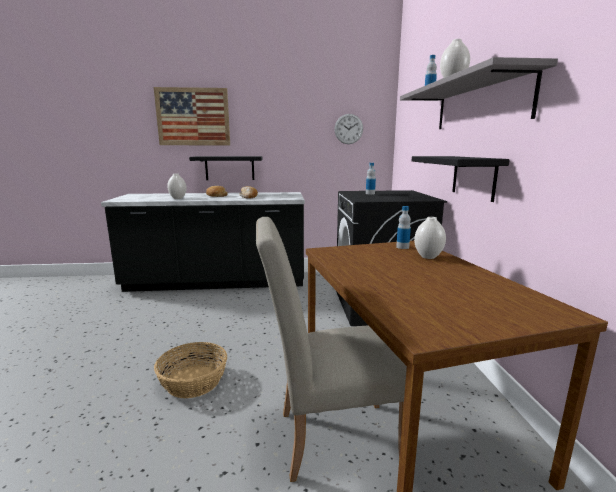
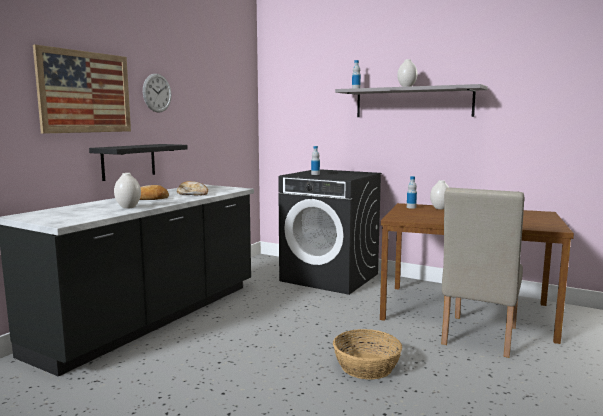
camera: 55 degrees left, 5 degrees down
wall clock [334,114,363,144] -> wall clock moved to [143,74,172,113]
black shelf [412,156,510,202] -> none

